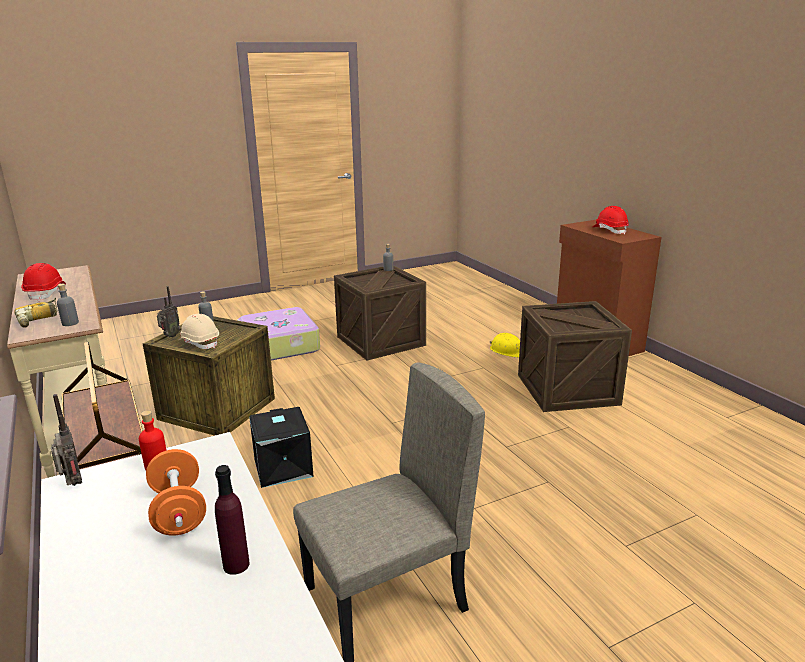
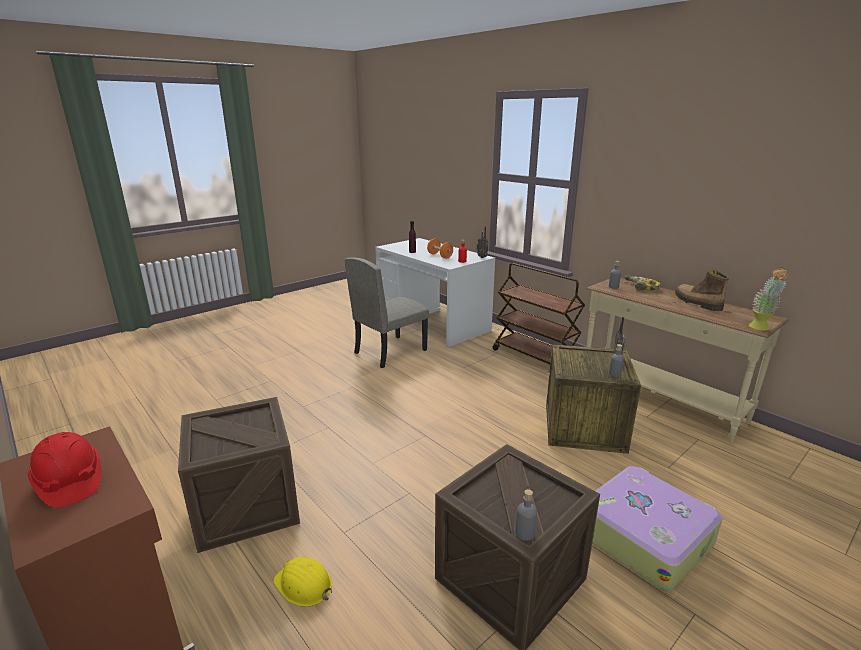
camera: 165 degrees right, 0 degrees up
red hard hat [21,263,66,302] -> boot [675,269,729,311]
beige hard hat [179,314,219,349] -> none
black storage box [249,407,314,488] -> none
none -> potted plant [749,267,788,330]

